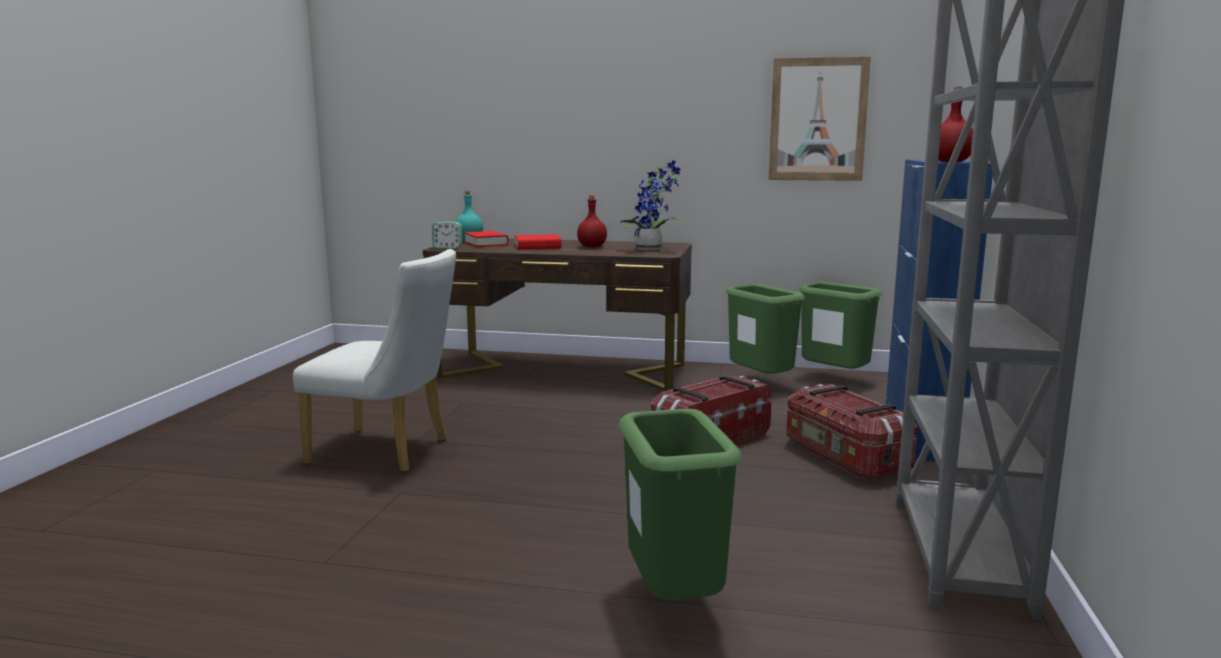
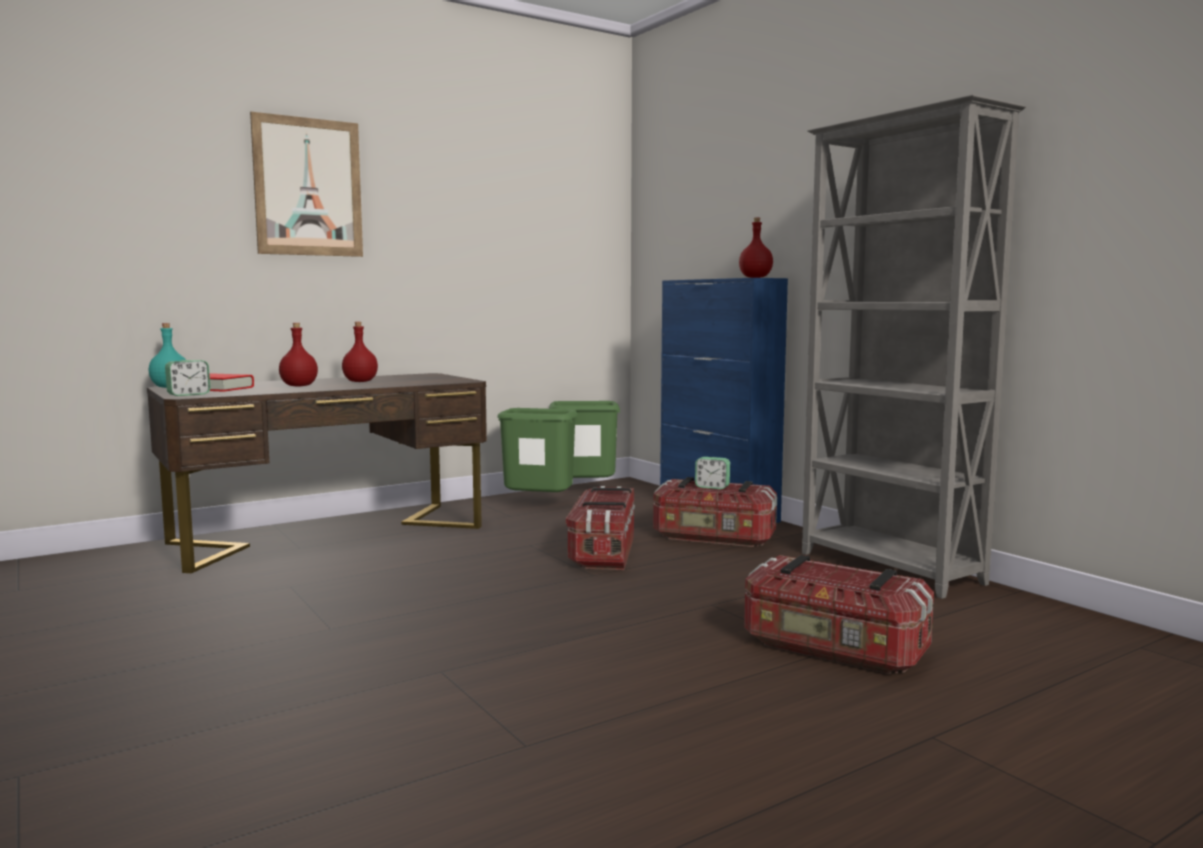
camera: 45 degrees left, 5 degrees down
white chair [293,249,456,472] -> none
red book [514,234,561,249] -> red bottle [279,323,318,387]
green trash can [618,409,743,600] -> storage box [744,555,934,674]
potted plant [620,160,684,250] -> none
picture [768,57,871,181] -> picture moved to [250,112,363,257]
none -> alarm clock [695,457,730,489]

